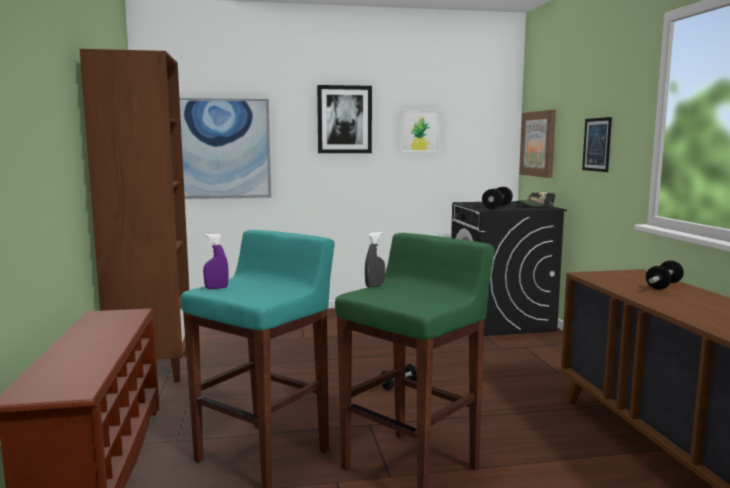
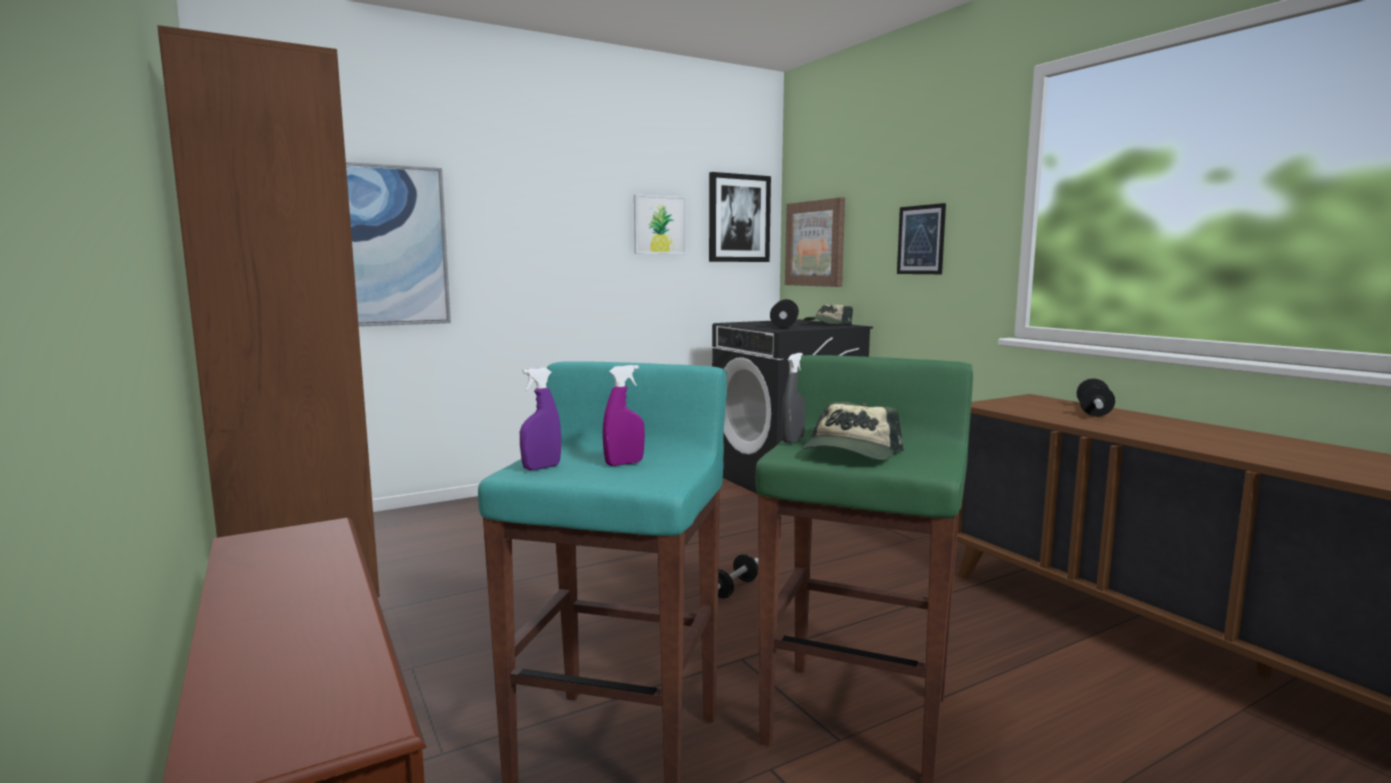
camera: 20 degrees left, 0 degrees up
picture [317,85,372,153] -> picture moved to [709,172,771,262]
none -> purple spray bottle [602,365,645,466]
none -> cap [802,402,904,460]

